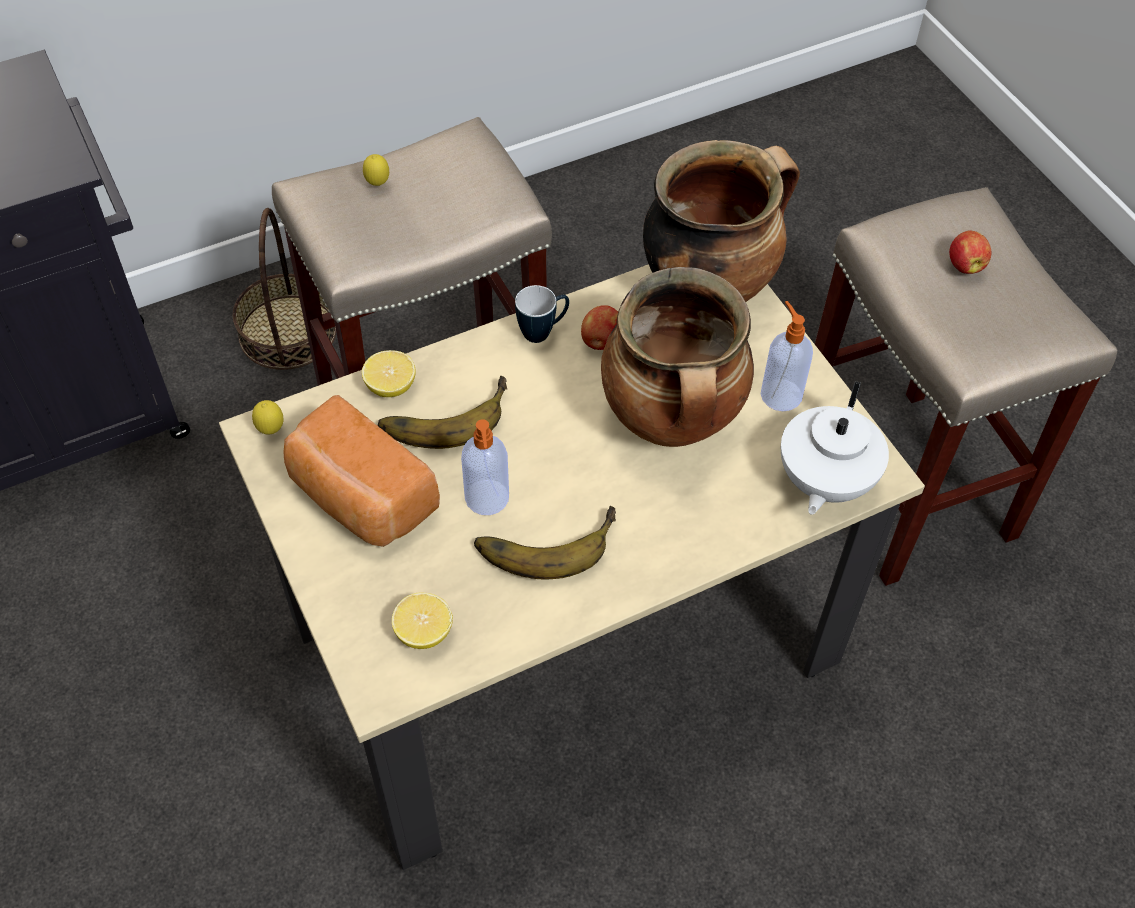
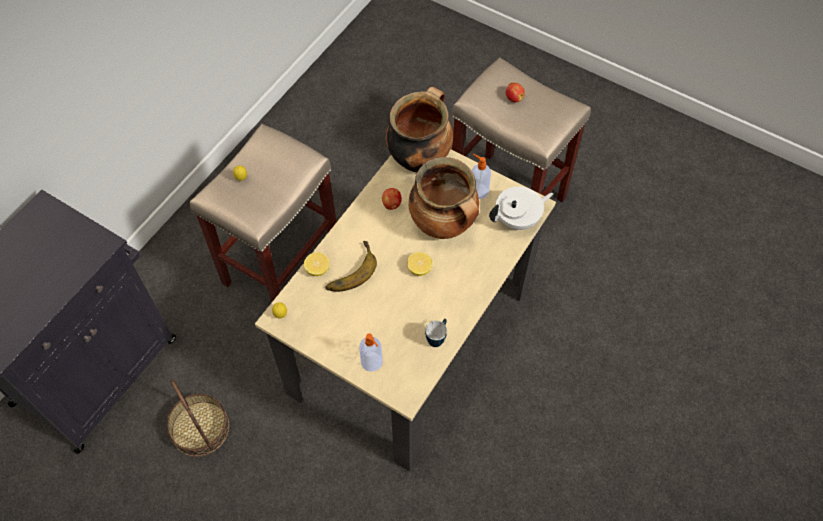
camera: 30 degrees left, 5 degrees up
basket [233,208,336,370] -> basket moved to [166,379,230,457]
bread [284,395,440,547] -> none
lemon [392,593,453,649] -> lemon moved to [407,252,433,276]
soap dispenser [461,419,509,515] -> soap dispenser moved to [359,333,383,372]
banana [474,506,616,580] -> none
mug [515,285,569,343] -> mug moved to [425,319,447,347]
white teapot [781,381,889,515] -> white teapot turned 105 degrees counterclockwise [489,186,553,230]

